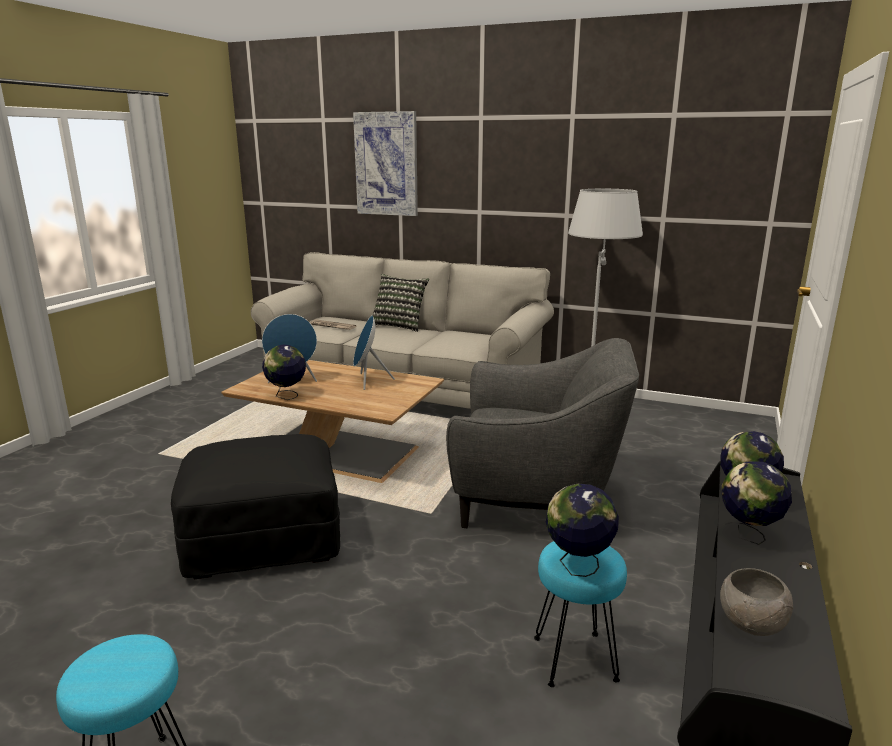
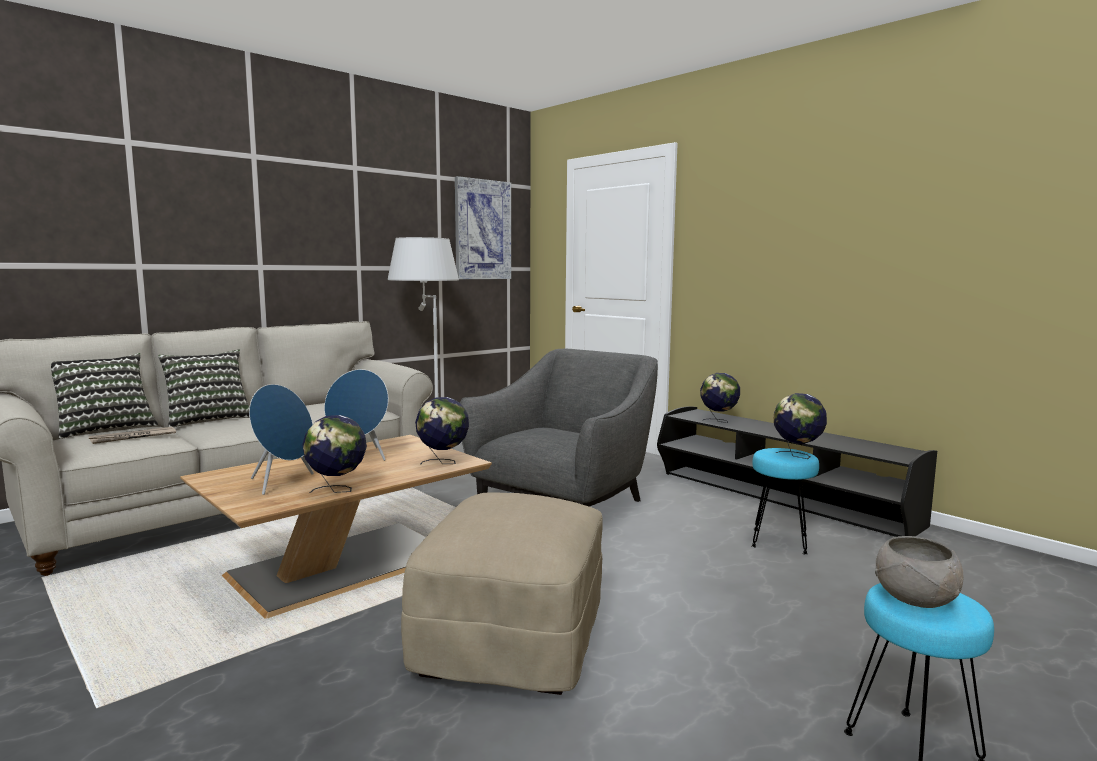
camera: 65 degrees left, 10 degrees down
black ottoman [171,434,340,579] -> beige ottoman [401,492,603,695]
picture [353,111,418,216] -> picture moved to [455,176,511,279]
grey bowl [720,568,793,636] -> grey bowl moved to [875,536,964,608]
globe [722,461,792,545] -> globe moved to [415,397,469,464]
none -> pillow [51,353,158,439]

